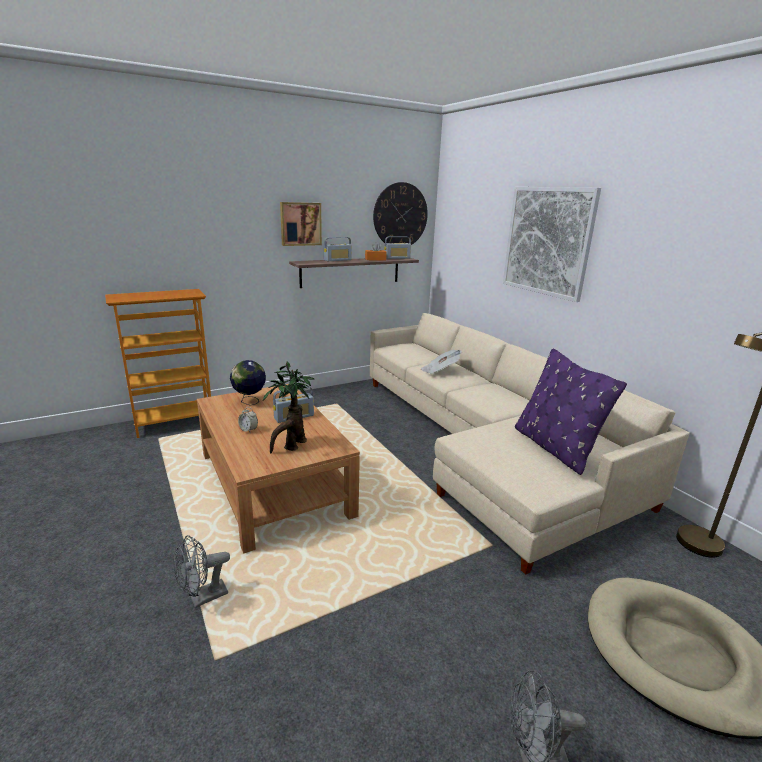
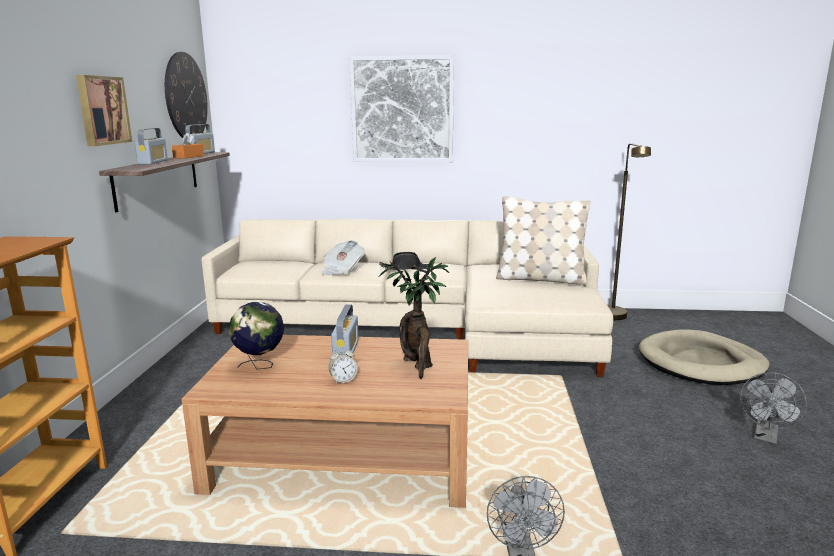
camera: 55 degrees left, 5 degrees down
purple pillow [515,348,627,475] -> beige pillow [496,196,590,285]
none -> black hat [379,252,429,270]

